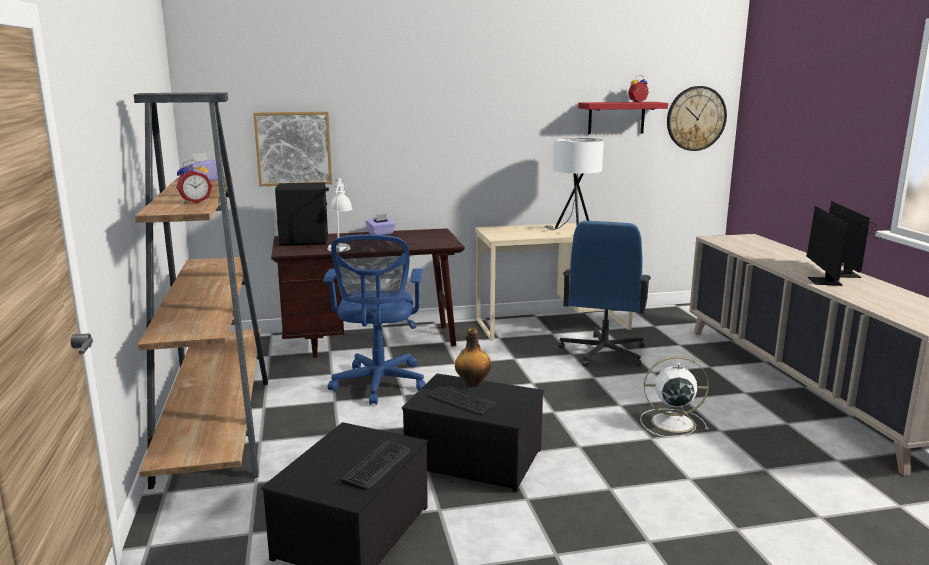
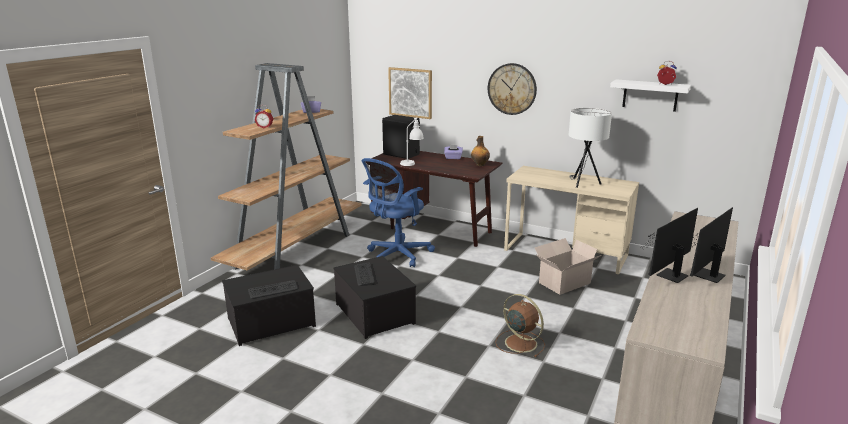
camera: 40 degrees right, 5 degrees up
bottle [455,329,491,387] -> bottle moved to [471,136,490,166]
blue office chair [558,221,651,367] -> cardboard box [535,238,602,295]
red shelf [578,102,668,135] -> white shelf [610,79,691,112]
white fan [640,356,709,437] -> brown fan [495,294,545,357]
wall clock [667,86,727,151] -> wall clock moved to [488,63,537,115]

